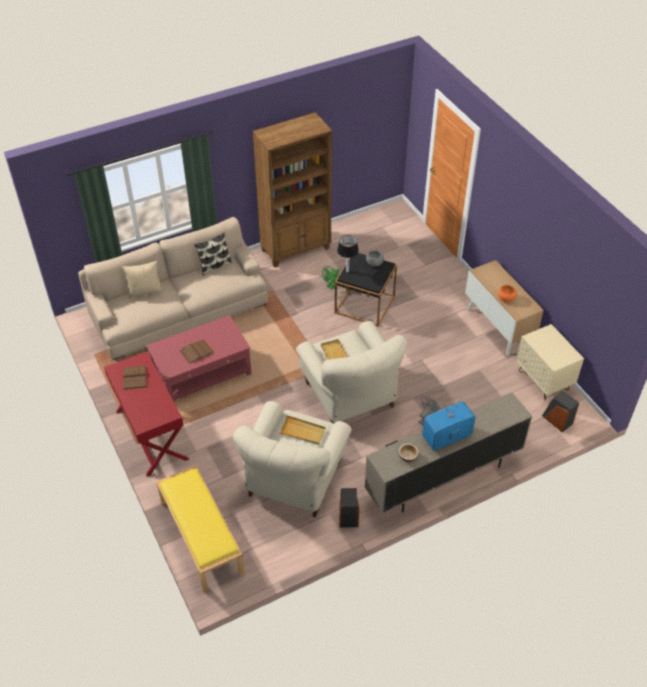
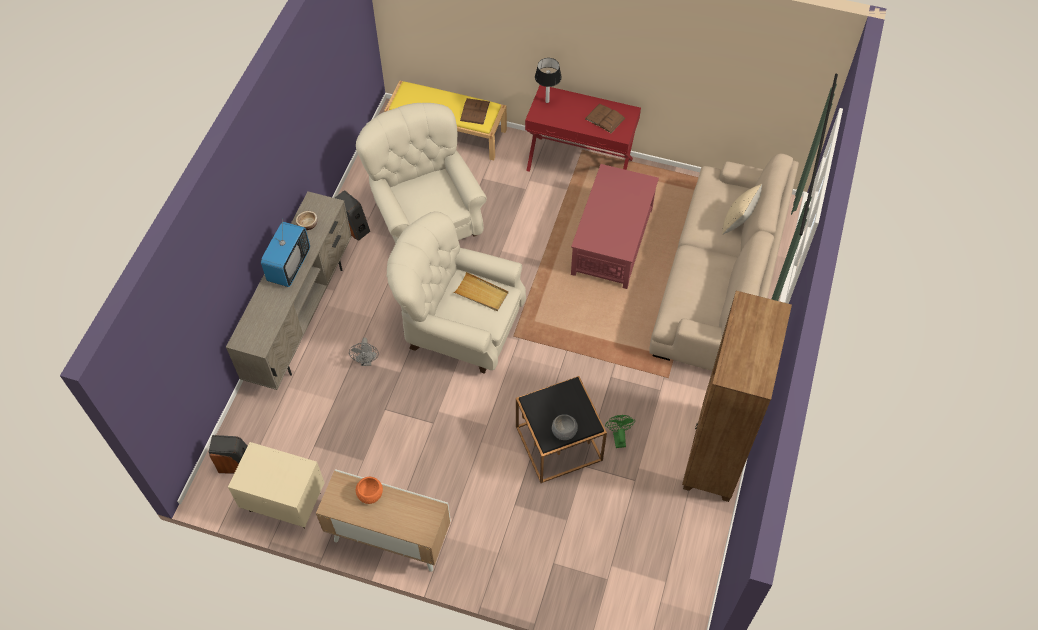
camera: 135 degrees right, 10 degrees up
brown book [180,340,214,364] -> brown book moved to [460,98,490,125]
pillow [194,232,233,275] -> none
beige tray [280,415,326,445] -> none
table lamp [337,235,359,272] -> table lamp moved to [535,58,562,103]

